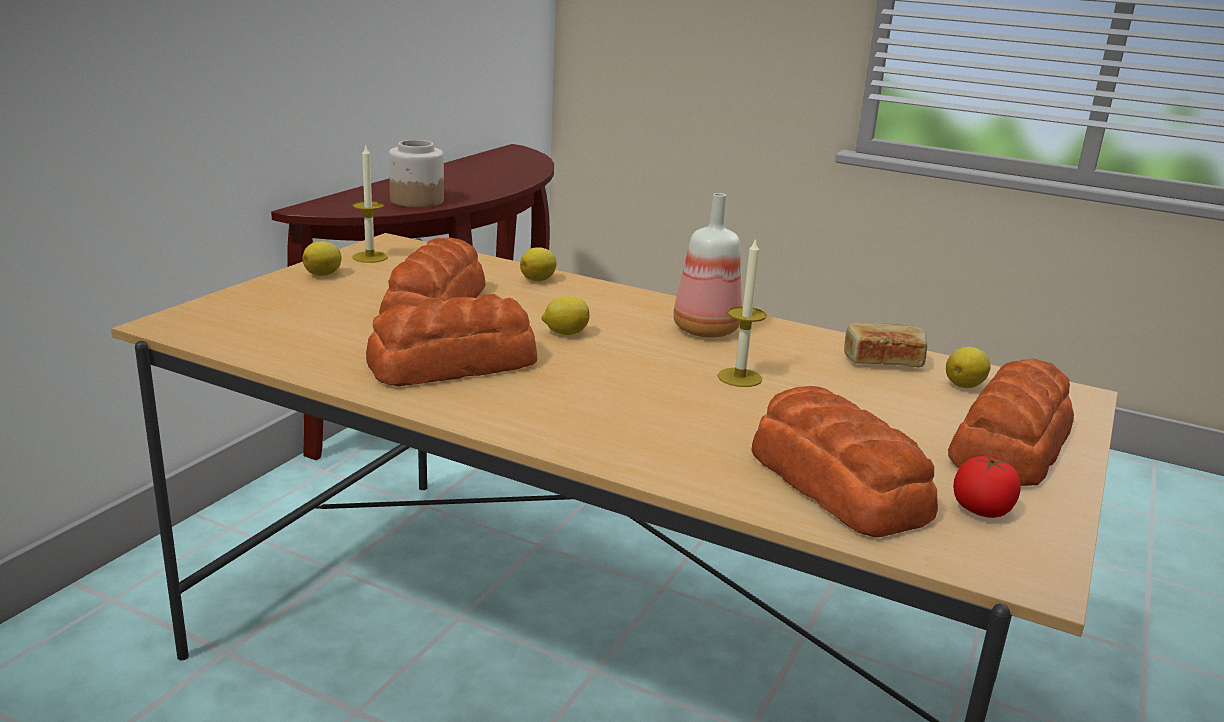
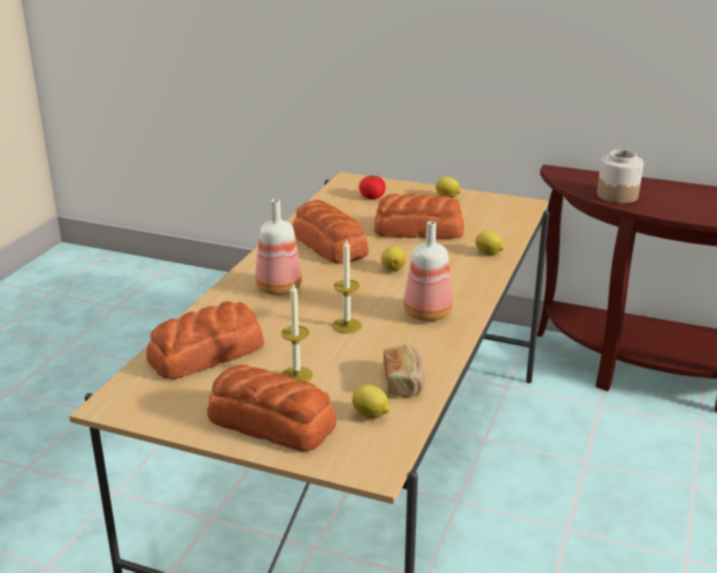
camera: 85 degrees right, 5 degrees up
candle [352,146,388,263] -> candle moved to [281,282,313,382]
tomato [953,456,1021,518] -> tomato moved to [359,176,386,199]
none -> bottle [255,199,302,295]

